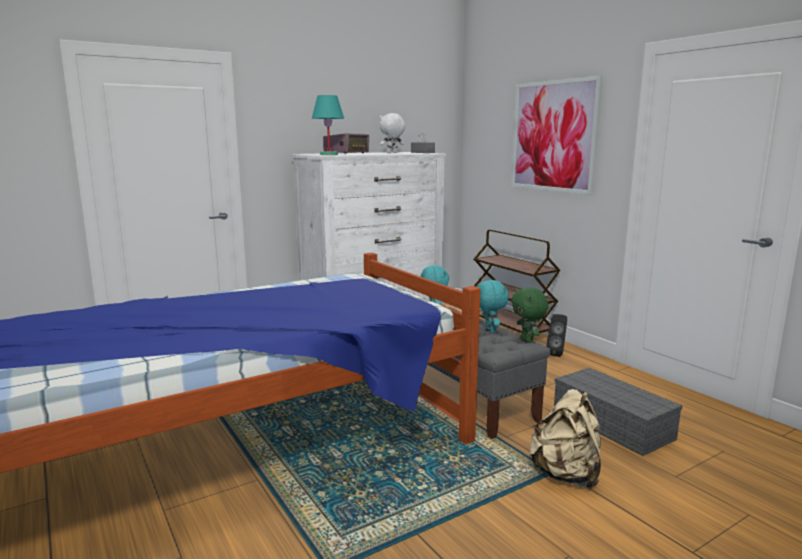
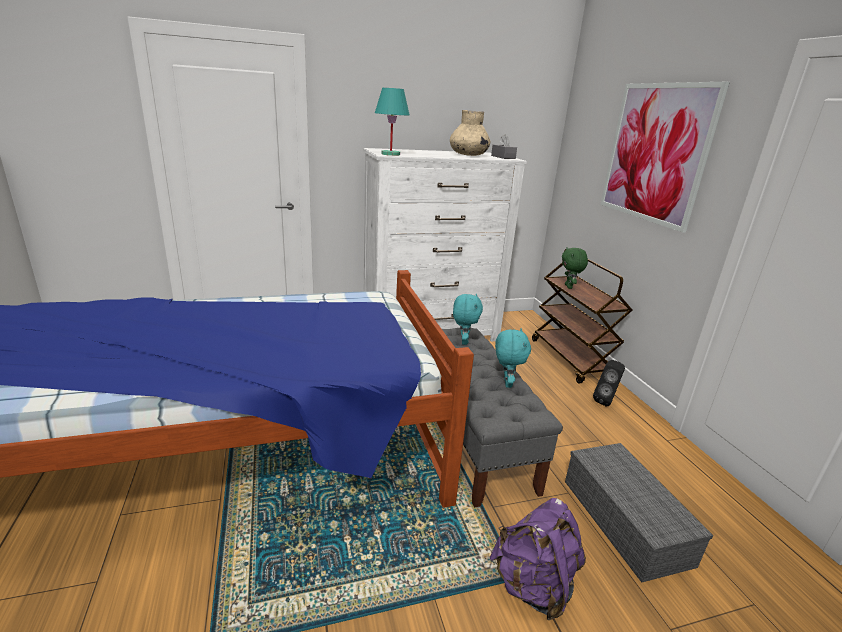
camera: 15 degrees right, 10 degrees up
radio [323,133,369,153] -> none
white plush toy [379,113,405,153] -> beige vase [450,110,490,156]
green plush toy [511,288,548,343] -> green plush toy moved to [562,247,588,289]
beige backpack [529,389,601,489] -> purple backpack [490,498,586,620]

